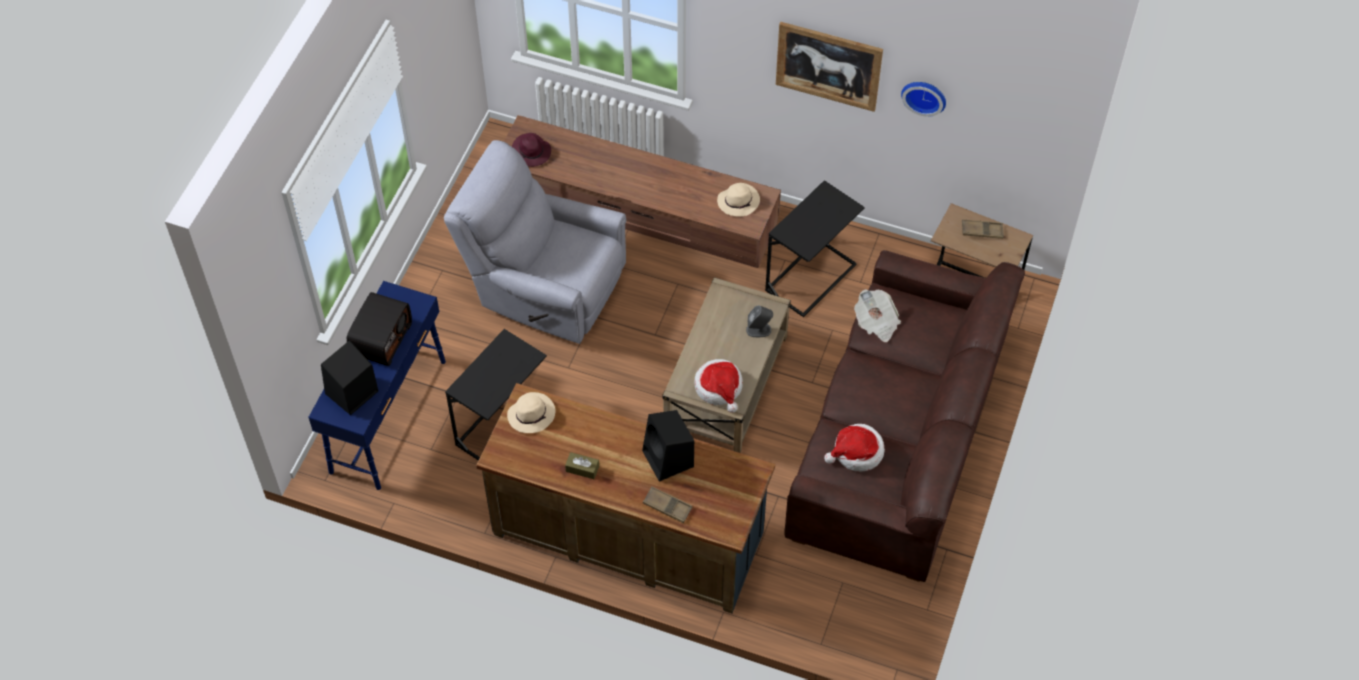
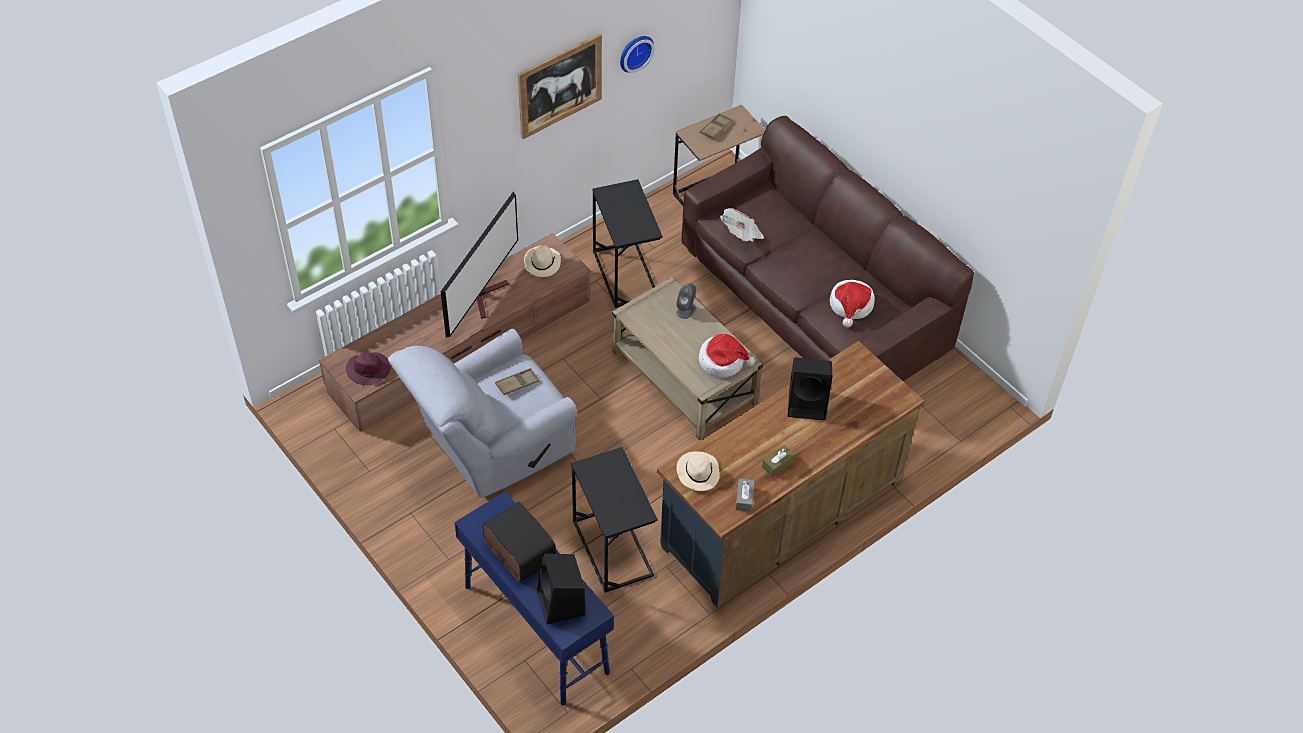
camera: 60 degrees left, 5 degrees down
brown tray [643,486,693,523] -> brown tray moved to [495,368,540,395]
none -> television [441,191,518,338]
none -> grey tissue box [736,478,755,512]

